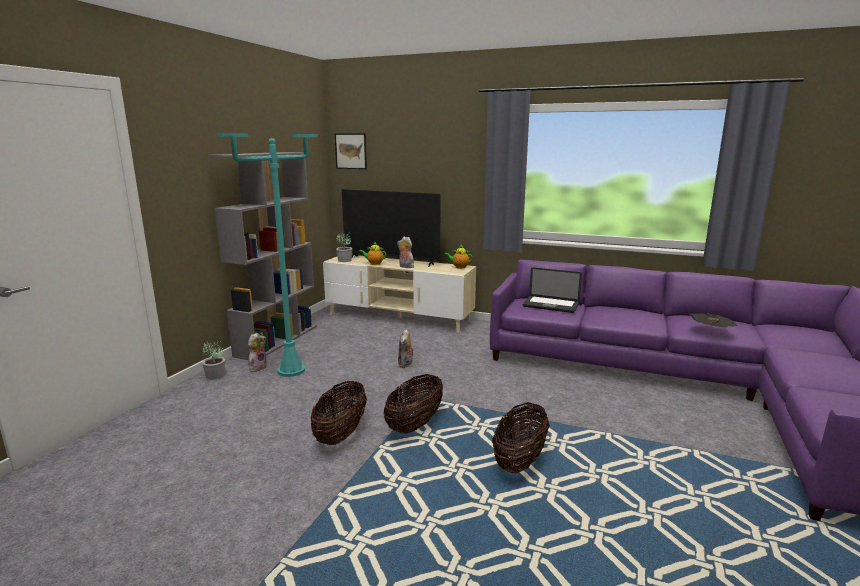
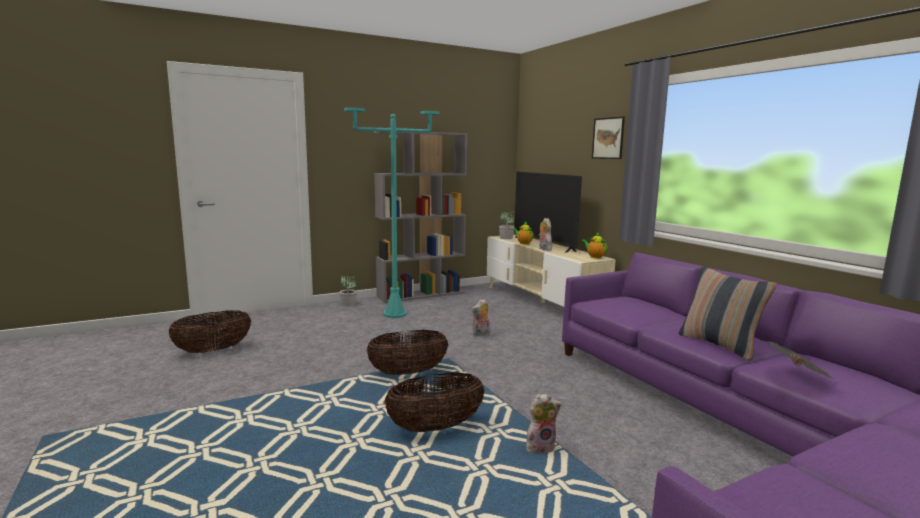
camera: 40 degrees right, 5 degrees down
plush toy [248,333,267,372] -> plush toy moved to [526,393,562,454]
basket [311,381,367,445] -> basket moved to [168,310,252,353]
picture [335,133,367,169] -> picture moved to [592,117,625,159]
laptop [523,267,582,313] -> none
none -> pillow [679,267,777,361]

